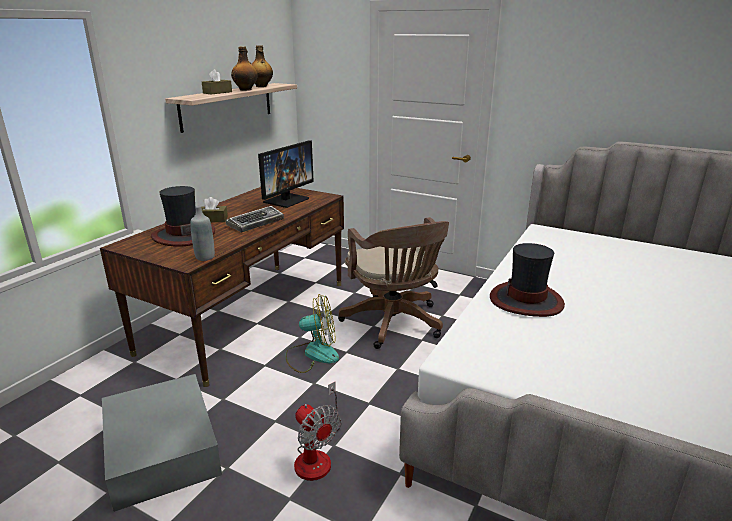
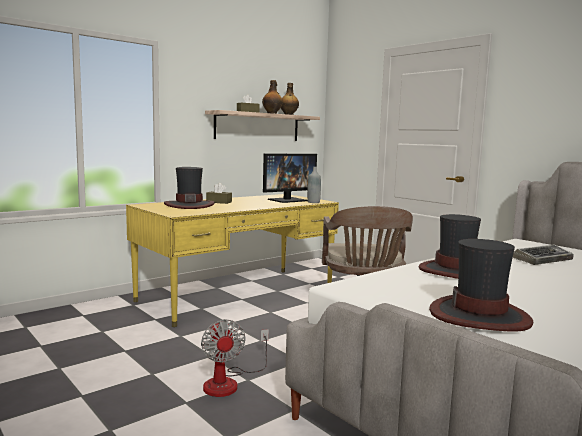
camera: 20 degrees right, 15 degrees down
brown desk [100,187,344,387] -> yellow desk [126,194,339,327]
grey storage box [102,374,222,512] -> none
grey bottle [190,206,215,261] -> grey bottle moved to [307,167,321,203]
keyboard [226,206,284,233] -> keyboard moved to [513,245,574,265]
fan [285,294,339,373] -> none
none -> hat [429,239,533,332]

